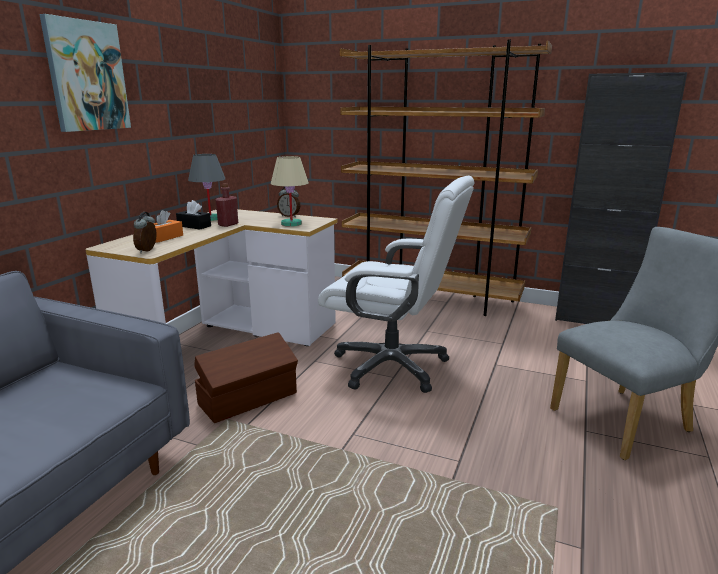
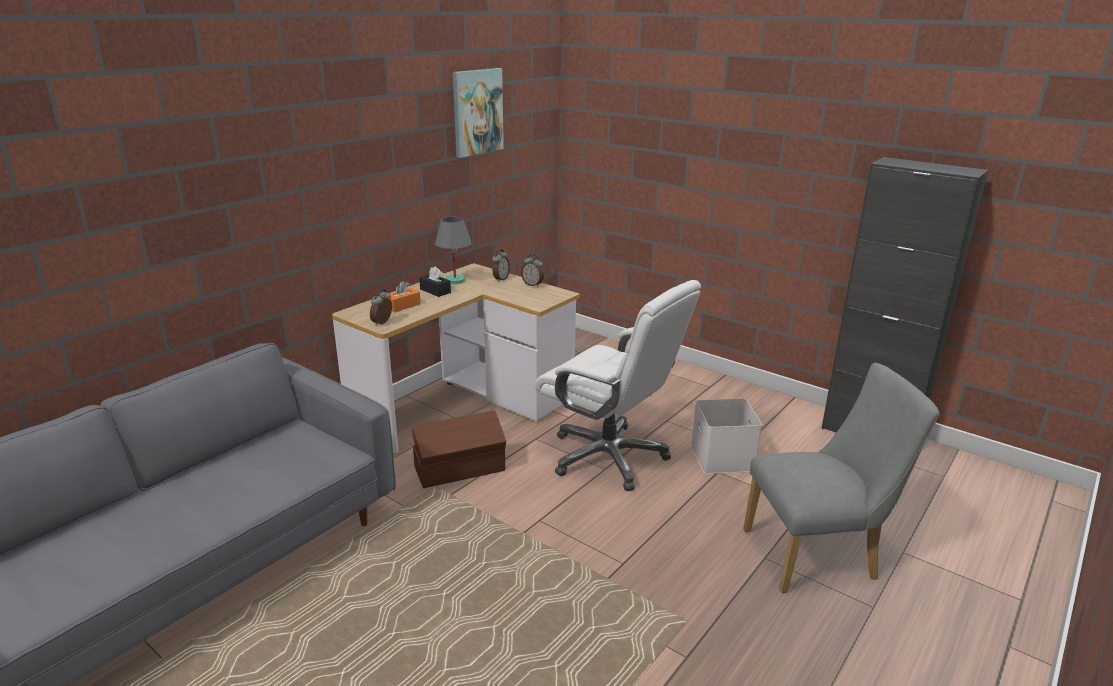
camera: 15 degrees right, 5 degrees up
picture [39,14,131,132] -> picture moved to [453,68,504,158]
red bottle [216,183,238,227] -> none
beige table lamp [271,156,309,227] -> none
brown bookcase [340,39,552,316] -> none
none -> alarm clock [492,249,510,282]
none -> white storage box [691,398,762,474]

